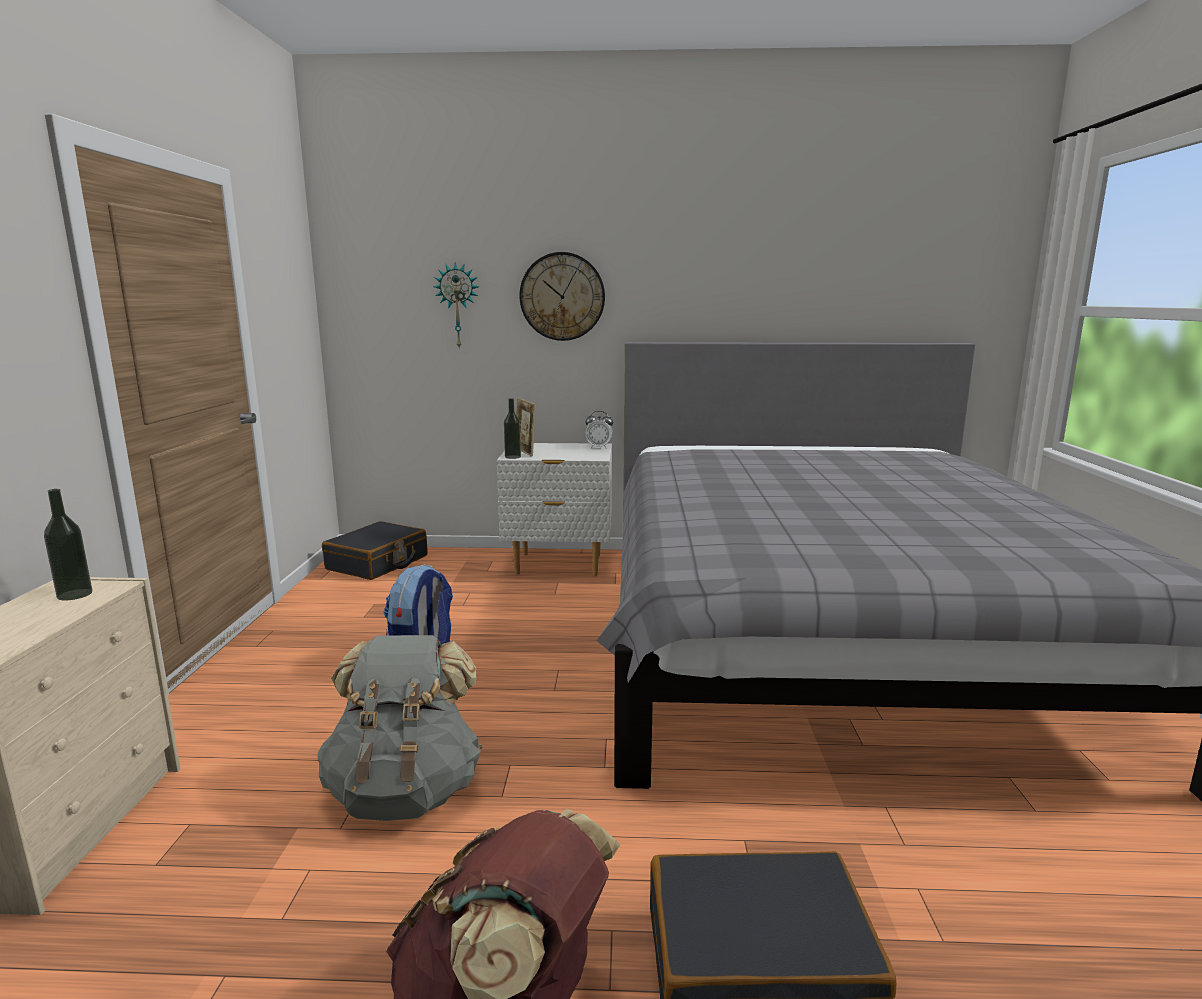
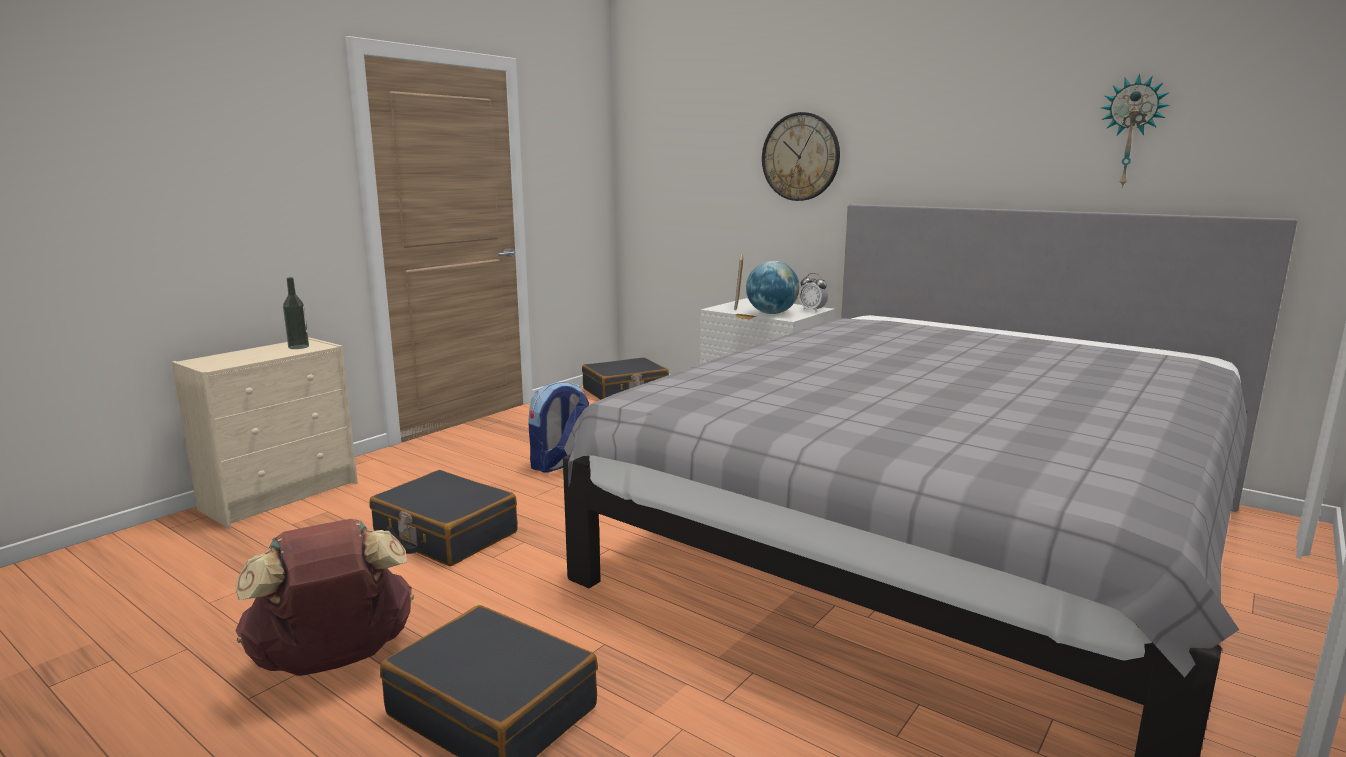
camera: 35 degrees right, 0 degrees up
grey backpack [317,635,482,821] -> black suitcase [370,470,518,566]
wall clock [433,262,479,349] -> wall clock moved to [1101,74,1170,189]
bottle [504,398,521,459] -> none
none -> globe [746,261,799,314]

